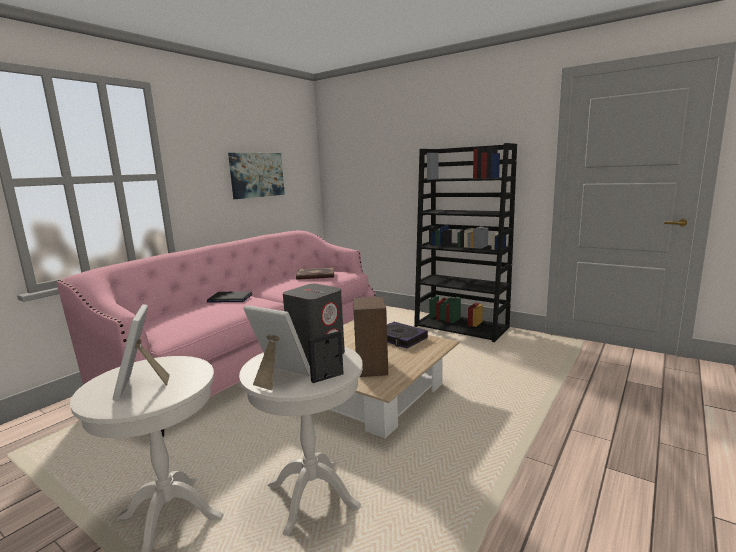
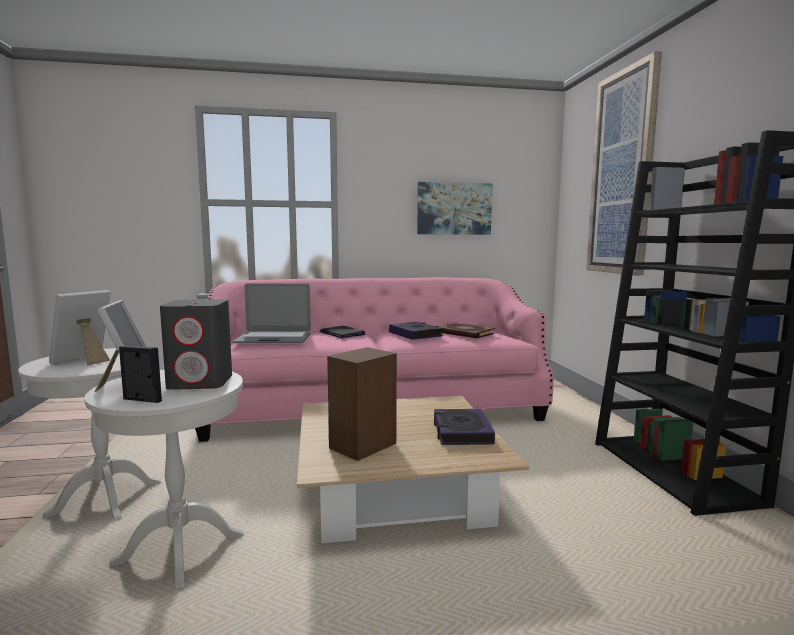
camera: 45 degrees right, 5 degrees down
none -> laptop [233,284,311,343]
none -> book [389,322,443,340]
none -> picture [586,51,662,275]

